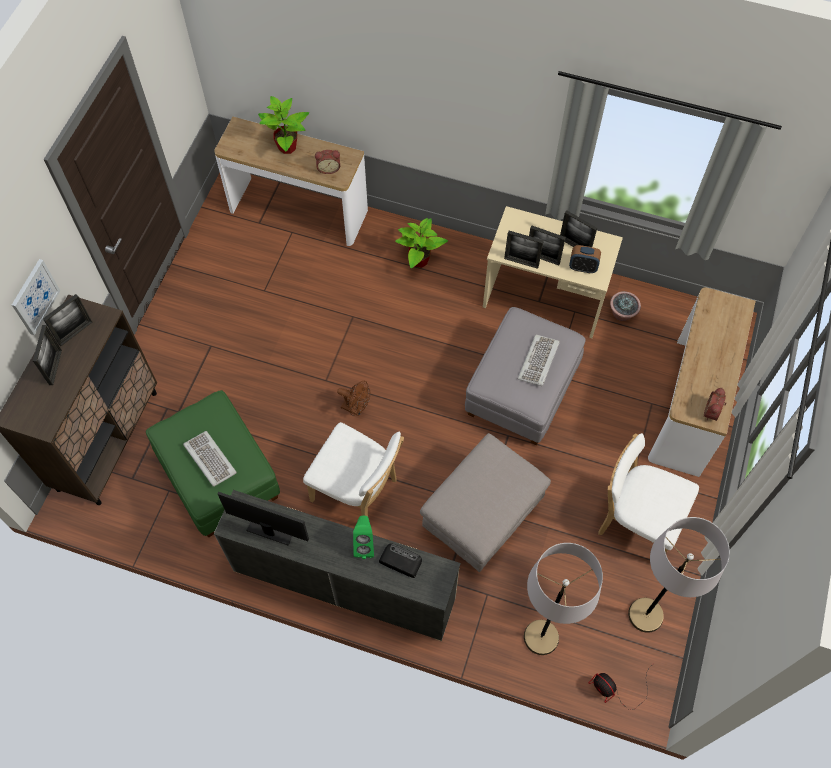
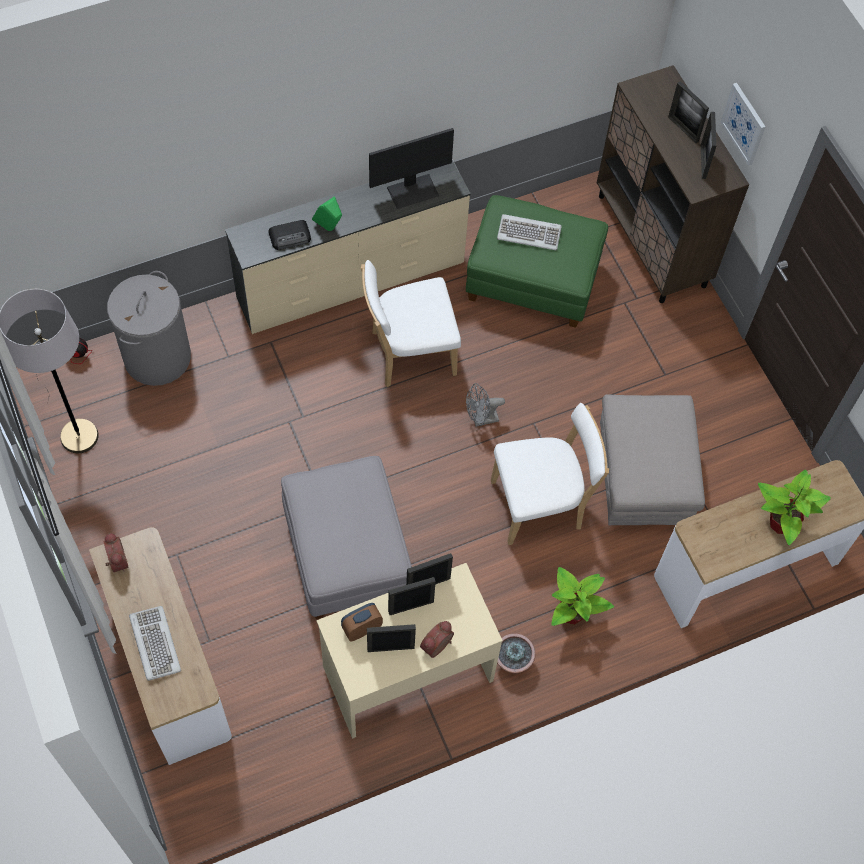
camera: 135 degrees right, 0 degrees up
alarm clock [315,150,340,174] -> alarm clock moved to [420,621,454,658]
brown fan [337,381,371,416] -> grey fan [466,383,505,427]
grey ottoman [420,433,551,572] -> grey ottoman moved to [600,394,705,526]
keyboard [518,334,560,386] -> keyboard moved to [129,606,181,681]
grey floor lamp [524,543,603,655] -> grey laundry basket [107,271,191,386]
white chair [598,433,699,553] -> white chair moved to [491,403,609,545]
potted plant [610,291,641,321] -> potted plant moved to [497,633,536,673]

